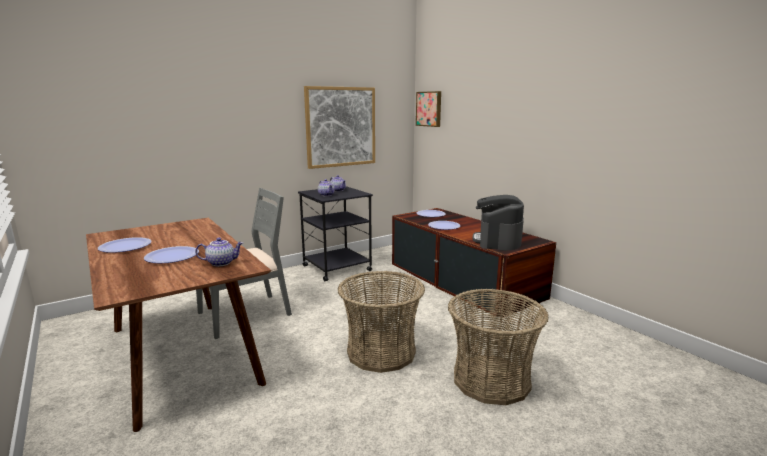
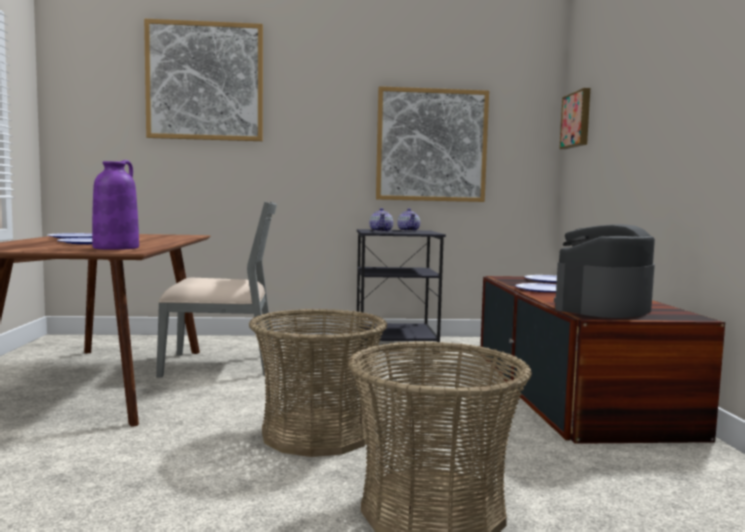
camera: 30 degrees right, 10 degrees down
teapot [195,237,243,266] -> purple vase [92,160,139,250]
none -> picture [144,19,263,141]

